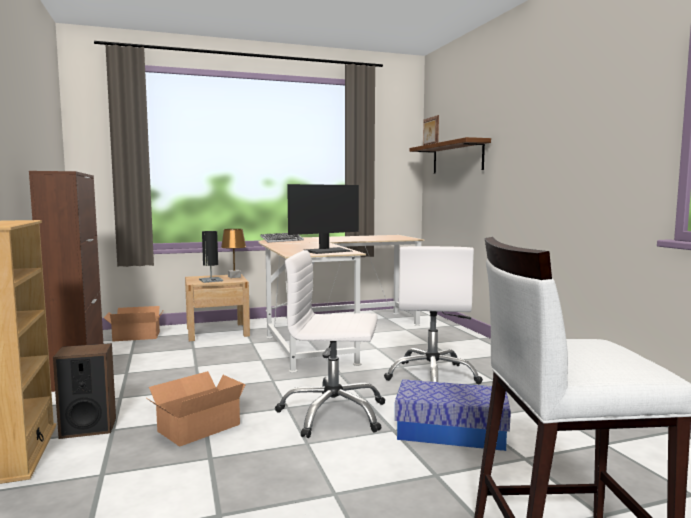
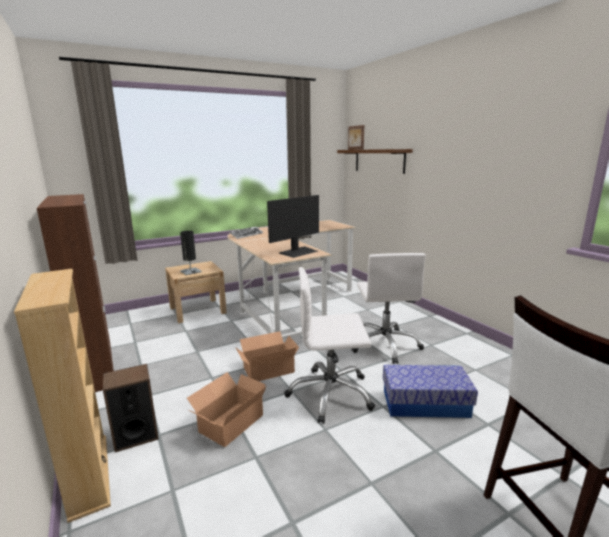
camera: 10 degrees left, 10 degrees up
cardboard box [104,306,164,341] -> cardboard box moved to [235,331,299,381]
brown table lamp [221,229,246,278] -> none

